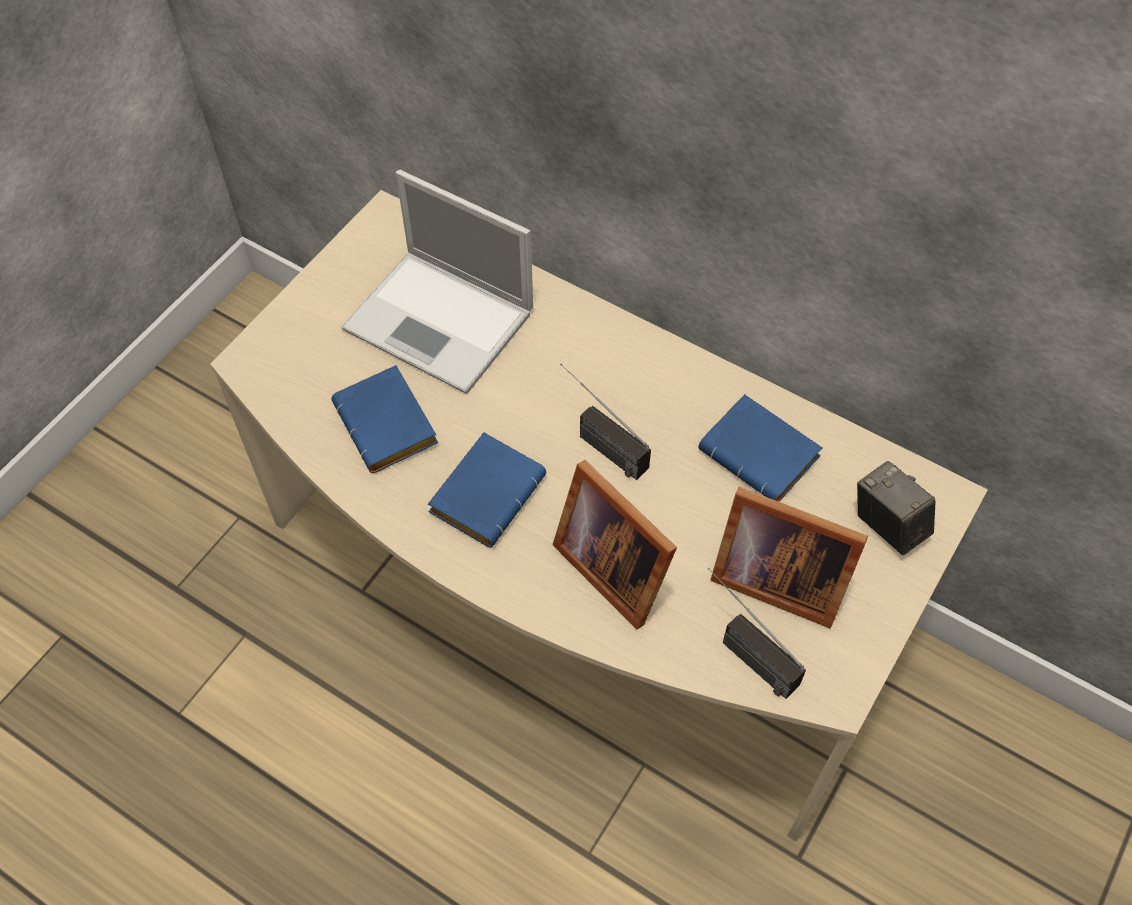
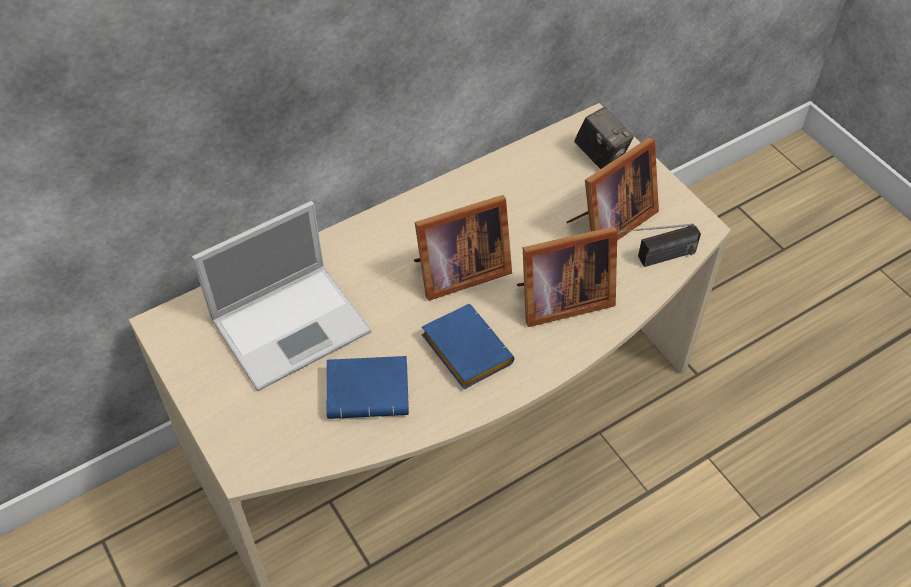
camera: 65 degrees left, 5 degrees down
radio [560,364,651,480] -> picture frame [414,195,512,301]
blue book [699,394,822,502] -> none
camera [857,461,935,555] -> camera turned 120 degrees counterclockwise [574,107,634,169]

